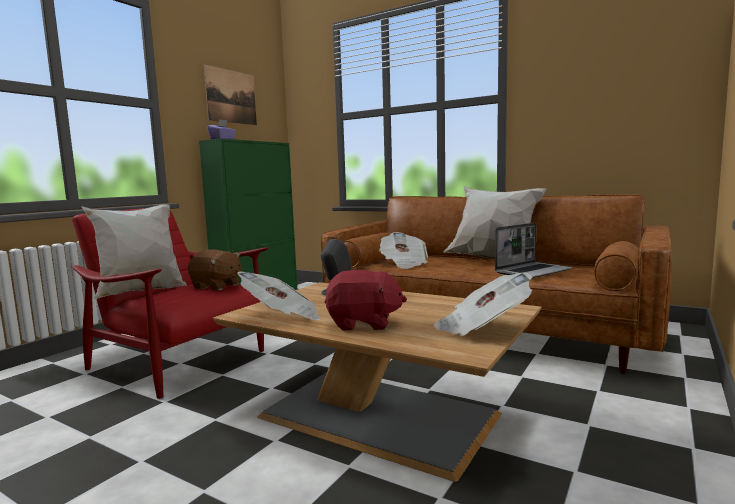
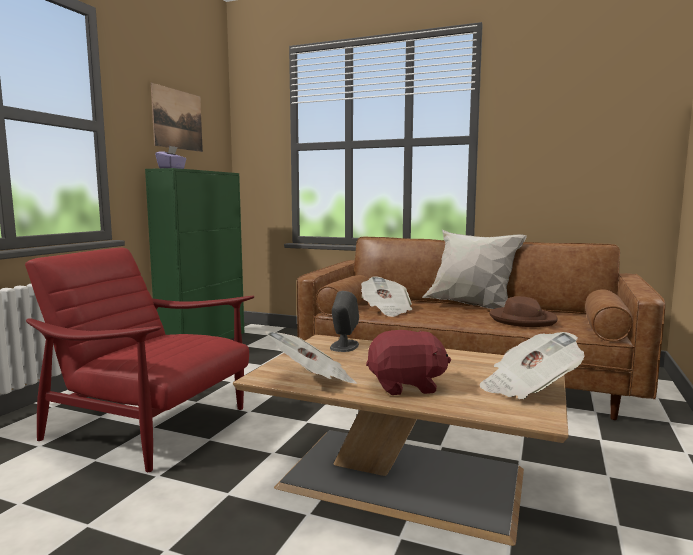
camera: 10 degrees left, 0 degrees up
white pillow [81,204,186,299] -> none
brown plush toy [188,249,241,290] -> none
laptop [495,223,572,278] -> brown hat [490,296,558,327]

